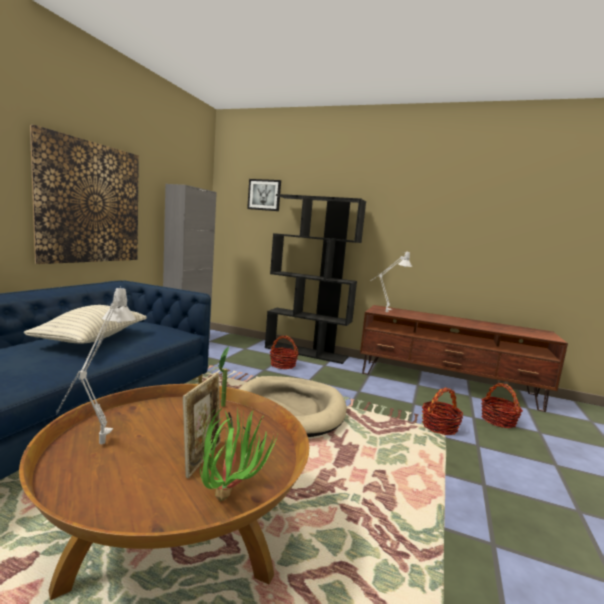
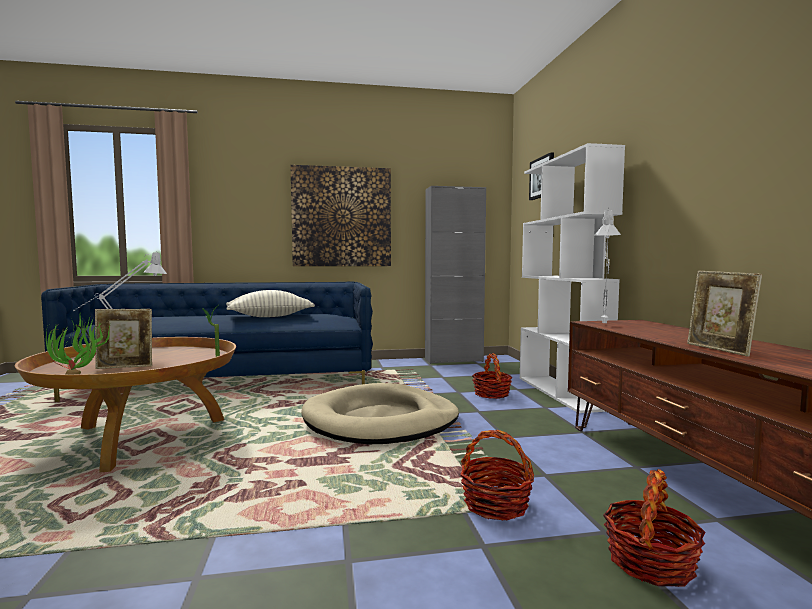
camera: 60 degrees right, 5 degrees down
black bookcase [265,194,366,364] -> white bookcase [520,143,625,413]
none -> picture frame [687,271,762,357]

